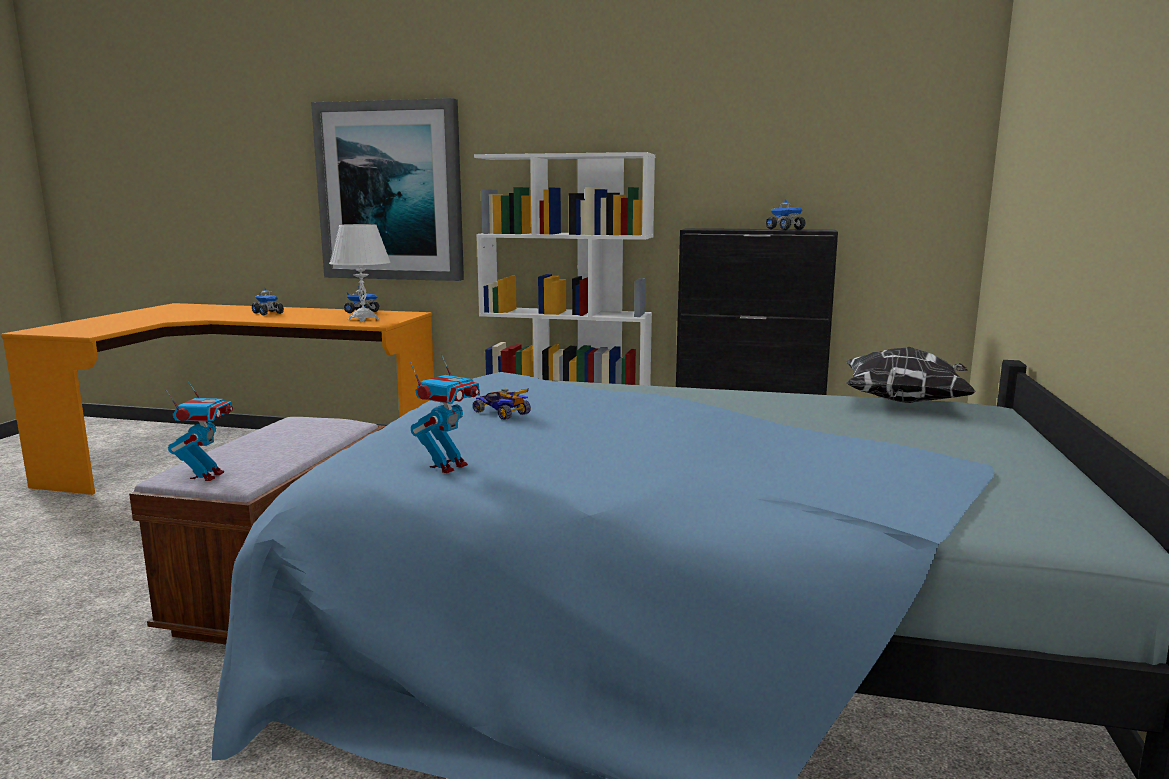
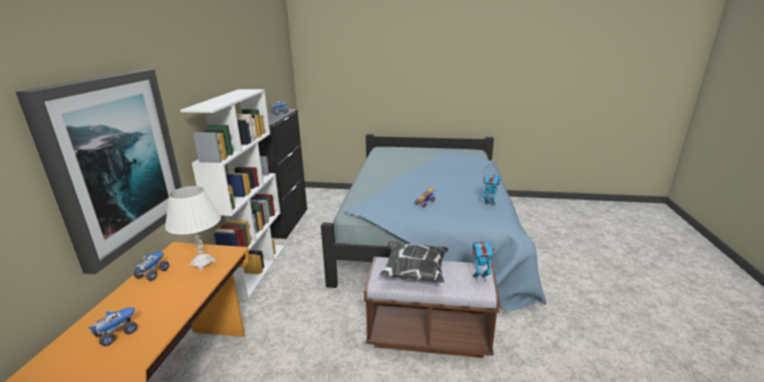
camera: 95 degrees left, 10 degrees up
pillow [845,347,976,403] -> pillow moved to [380,241,449,283]

